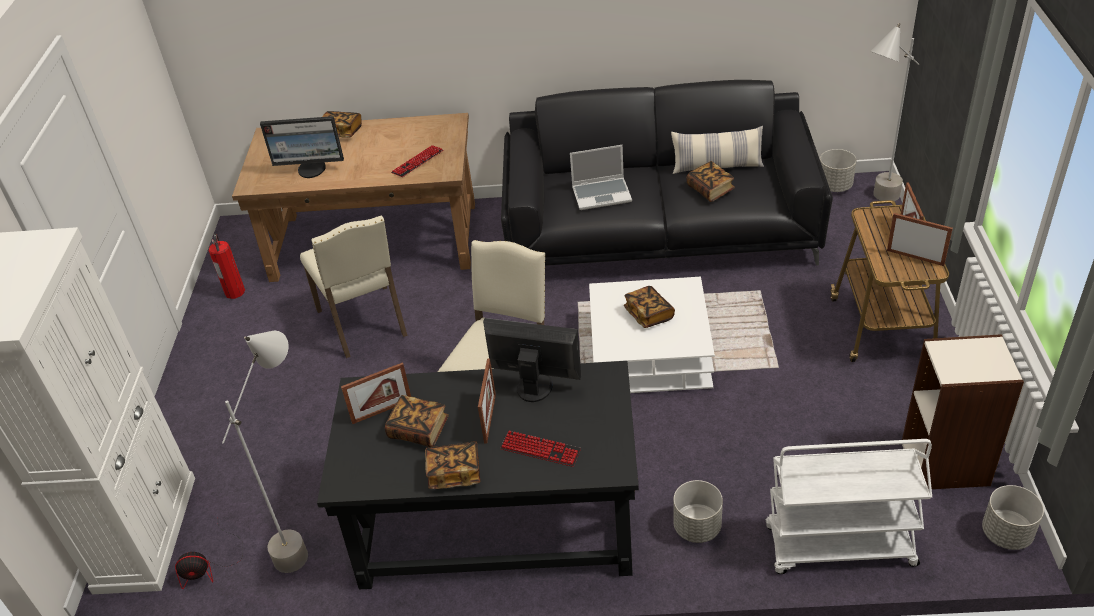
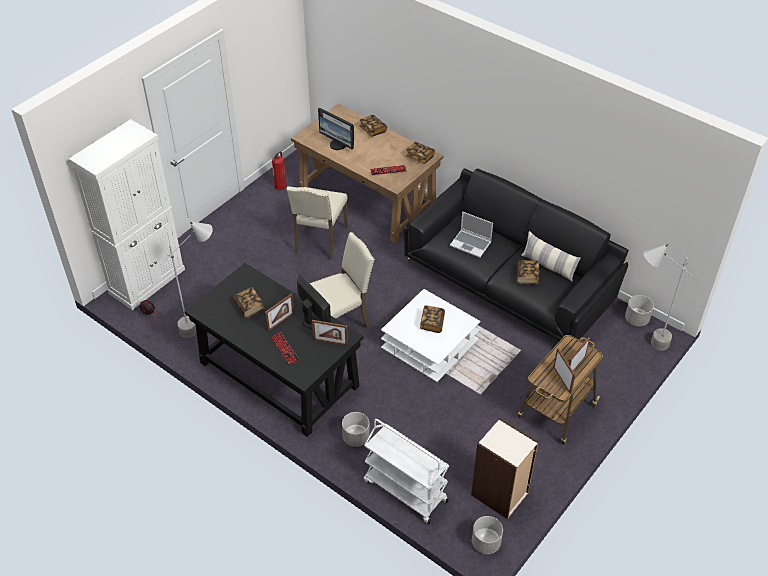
camera: 35 degrees right, 5 degrees up
picture frame [341,362,411,424] -> picture frame moved to [312,320,348,346]
book [425,441,480,489] -> book moved to [406,142,435,164]

